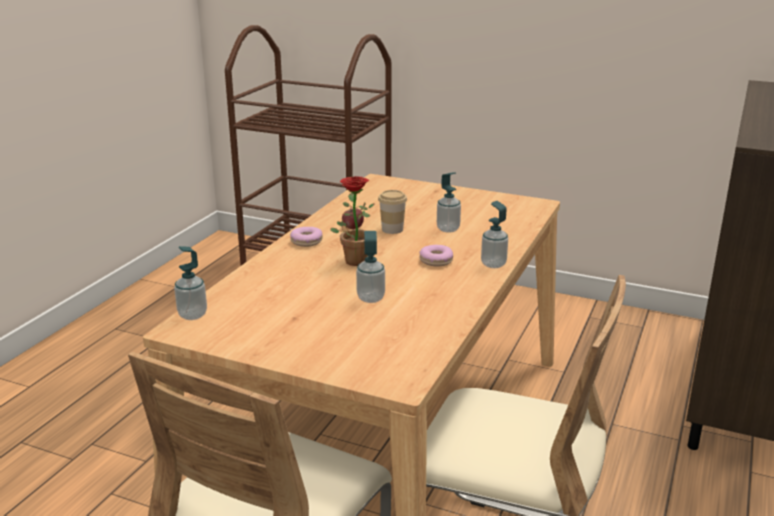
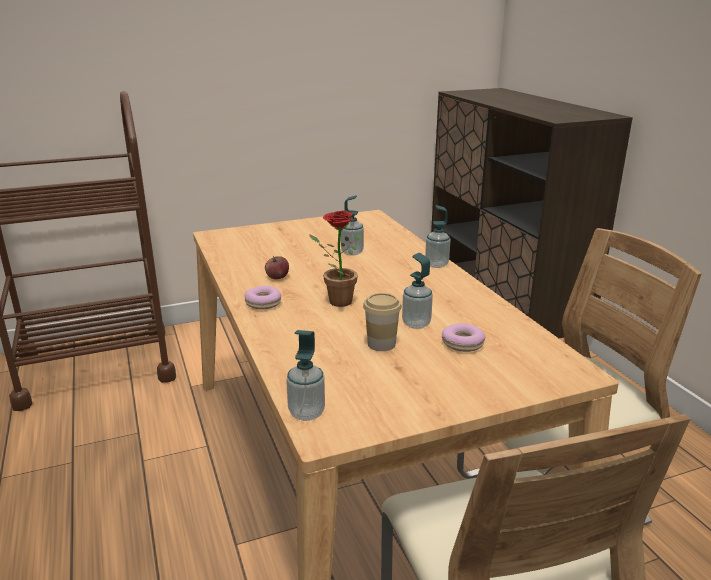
camera: 45 degrees left, 0 degrees up
cup [378,190,407,234] -> cup moved to [363,293,402,351]
donut [419,245,453,266] -> donut moved to [442,323,485,352]

